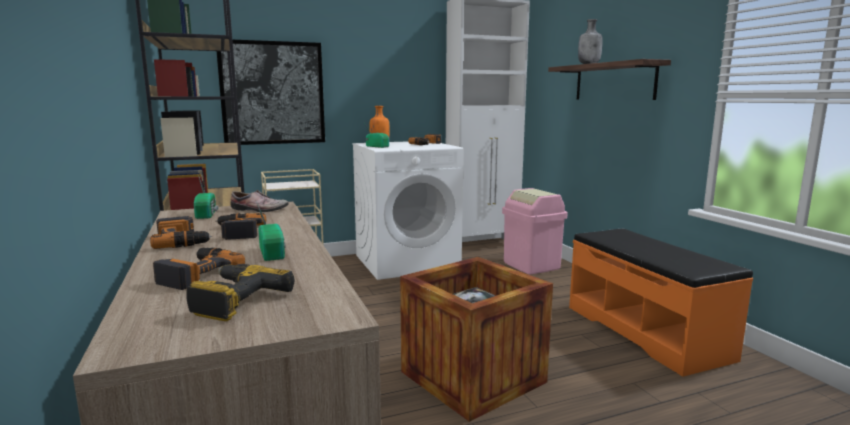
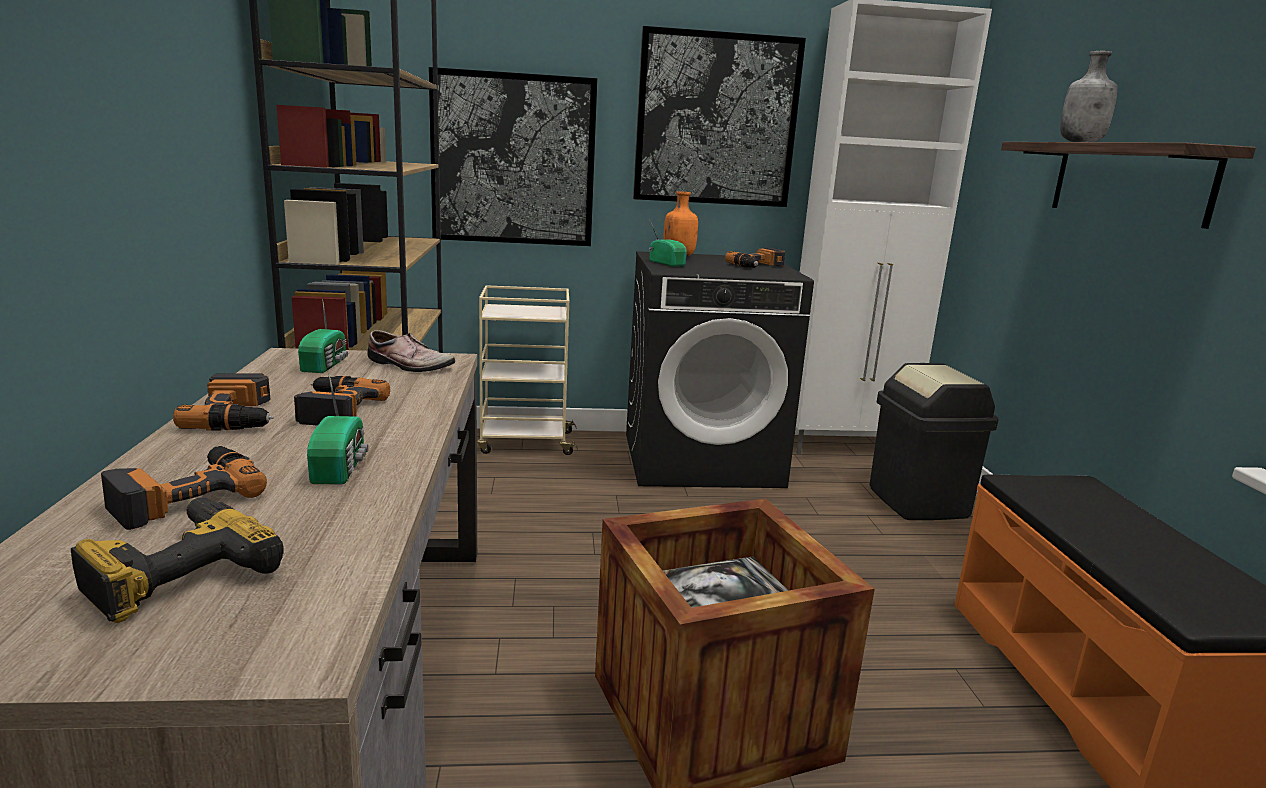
camera: 15 degrees right, 5 degrees up
white washing machine [352,141,463,280] -> black washing machine [626,251,814,488]
pink trash can [502,188,568,274] -> black trash can [870,363,999,520]
none -> picture [633,26,806,207]

